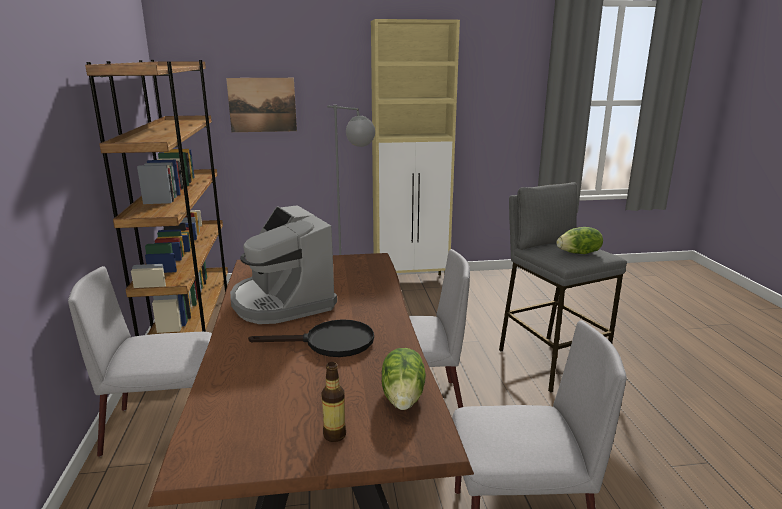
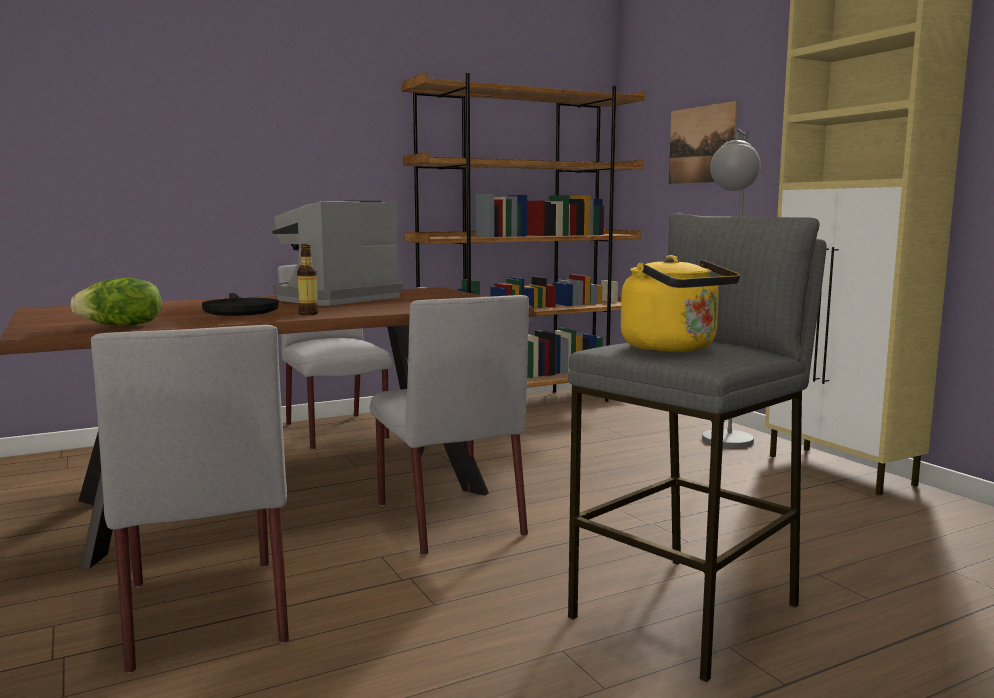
camera: 70 degrees right, 10 degrees down
bottle [321,362,346,442] -> bottle moved to [297,244,319,315]
lettuce [556,227,603,254] -> yellow kettle [621,255,740,352]

